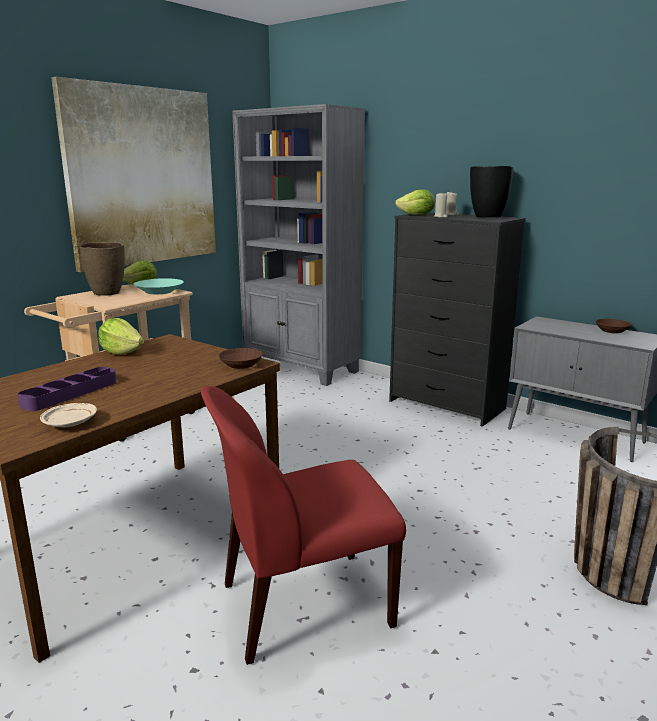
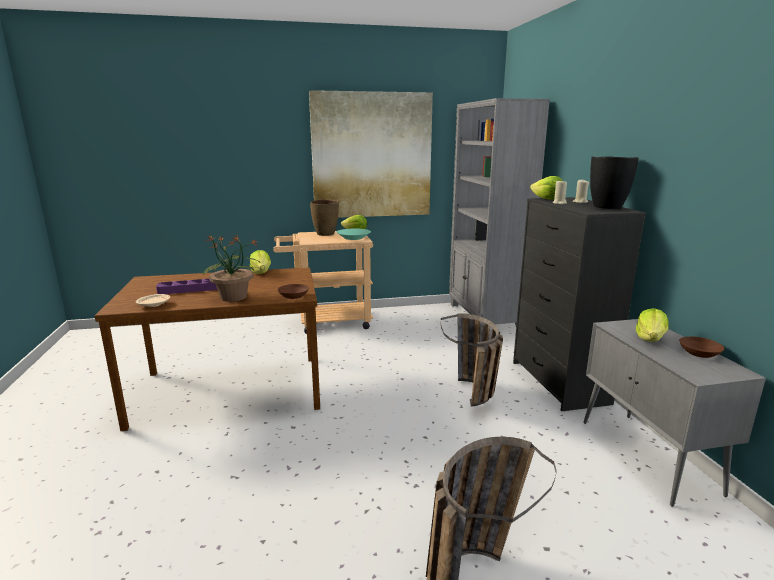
camera: 40 degrees right, 0 degrees up
red chair [201,386,406,665] -> none
none -> potted plant [203,235,260,302]
none -> basket [441,313,503,406]
none -> lettuce [636,308,669,342]

